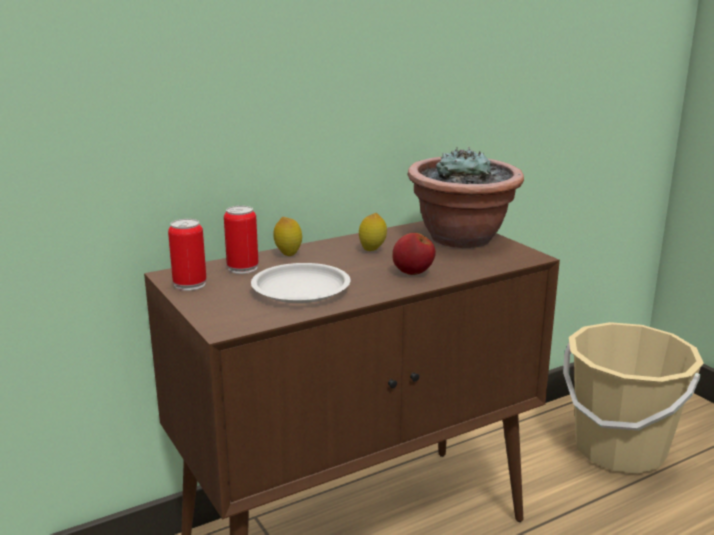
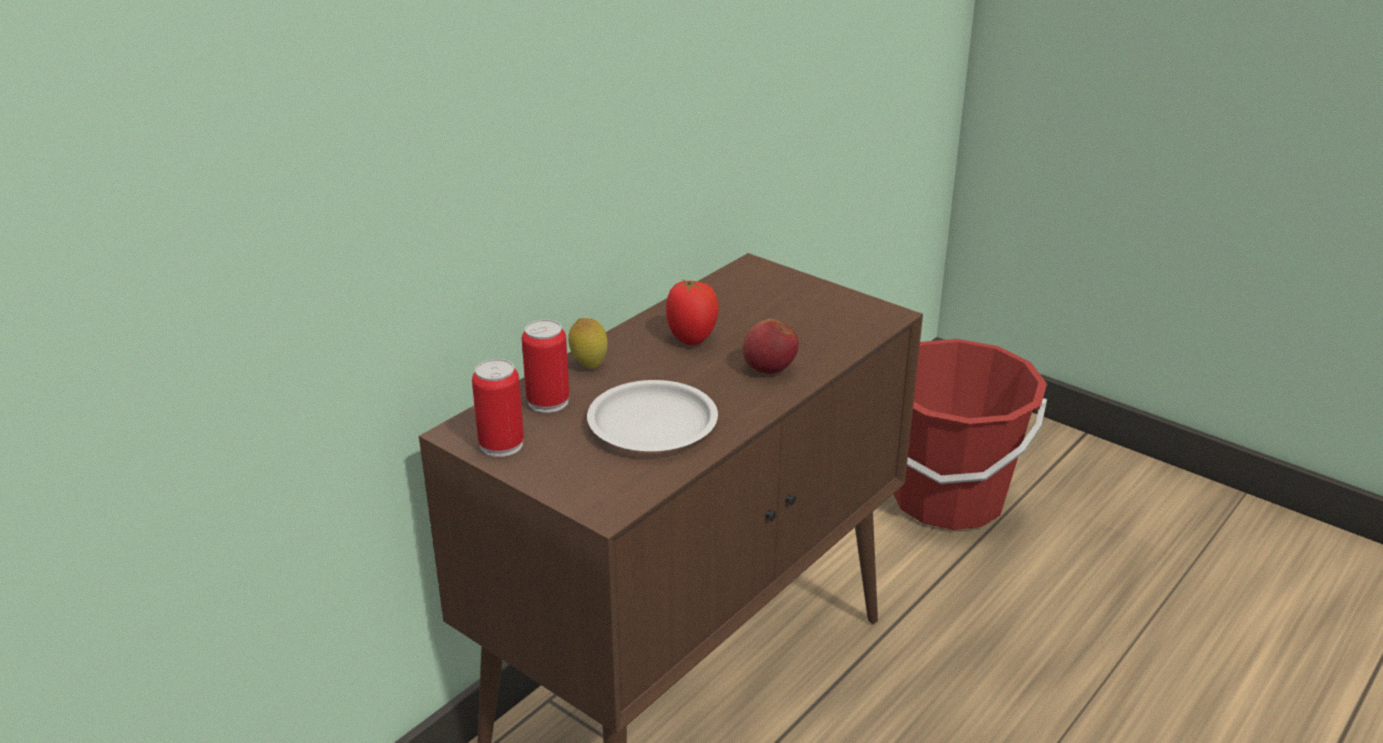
camera: 20 degrees left, 10 degrees up
lemon [359,213,387,251] -> tomato [666,279,719,345]
potted plant [408,147,524,248] -> none
beige bucket [563,322,704,473] -> red bucket [894,339,1047,530]

